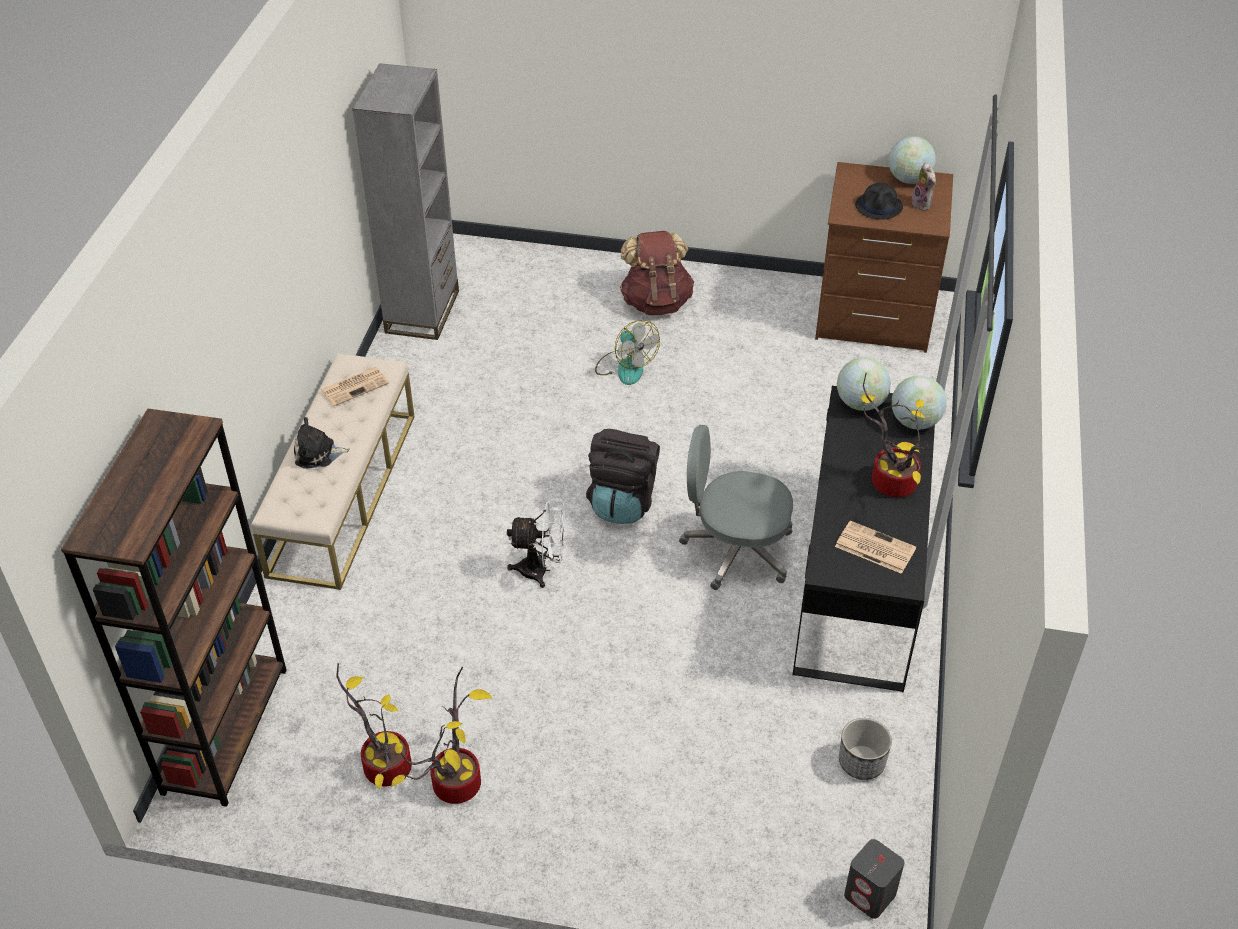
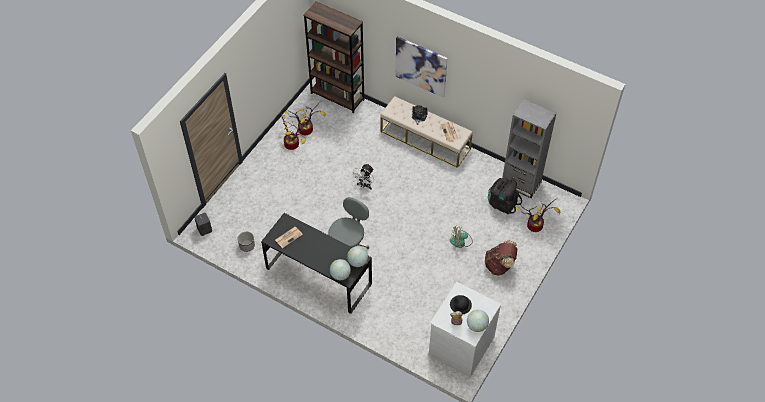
camera: 110 degrees right, 10 degrees up
black backpack [586,429,660,524] -> black backpack moved to [488,178,522,214]
brown dresser [815,162,953,353] -> white dresser [429,282,501,377]
potted plant [861,373,929,497] -> potted plant moved to [515,199,560,232]
none -> picture [396,36,447,98]

